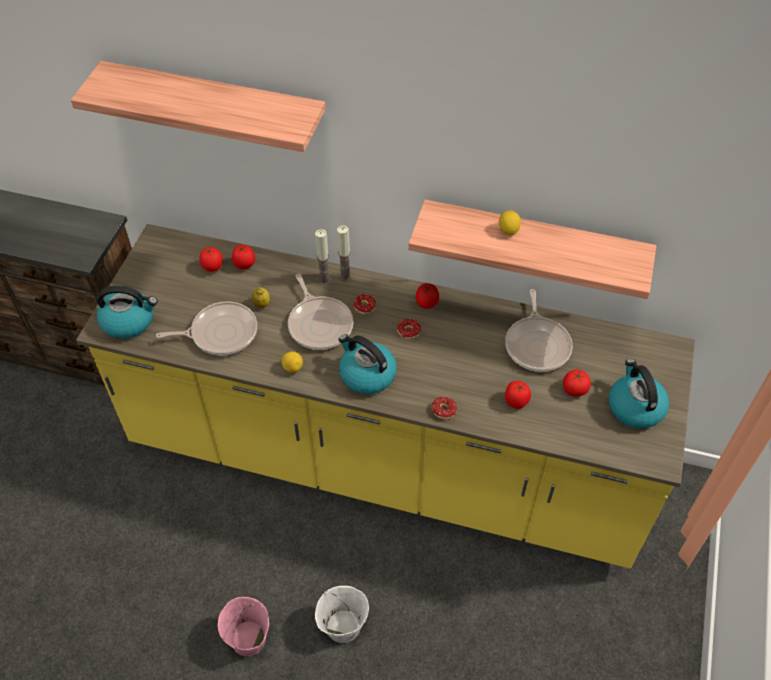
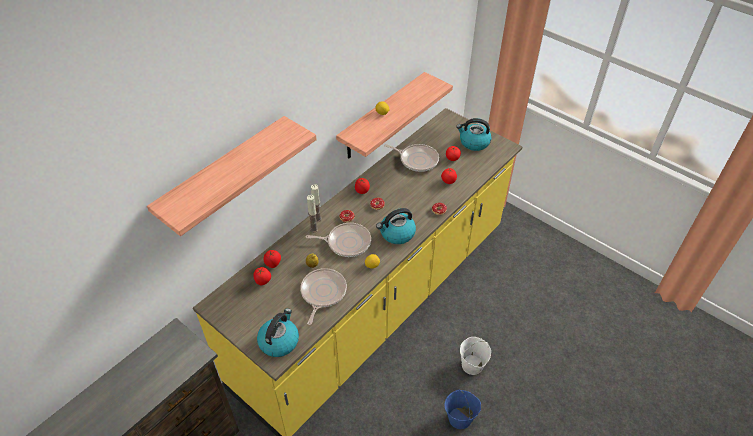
camera: 65 degrees left, 5 degrees down
pink bucket [218,597,269,656] -> blue bucket [444,389,481,429]

